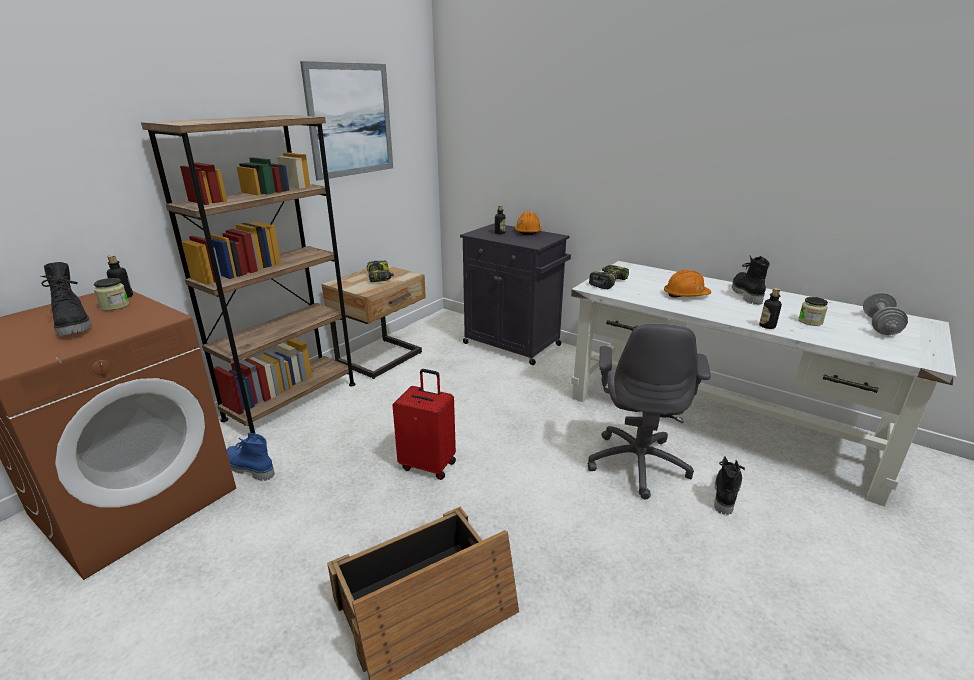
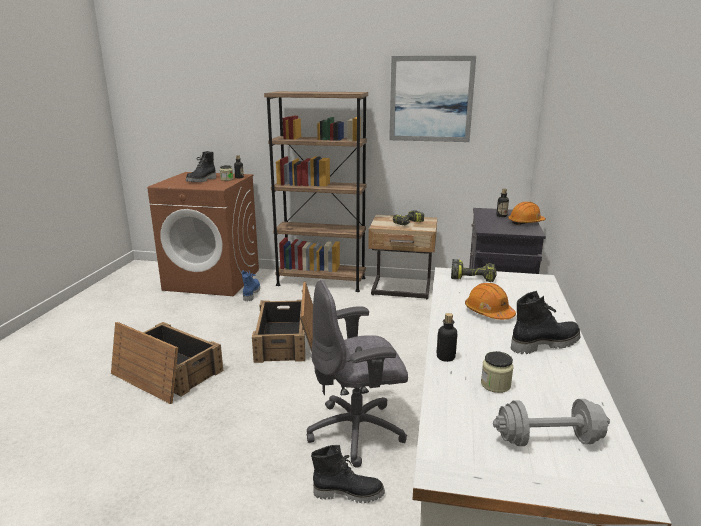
camera: 65 degrees right, 5 degrees down
red suitcase [392,369,456,480] -> crate [252,281,313,363]

